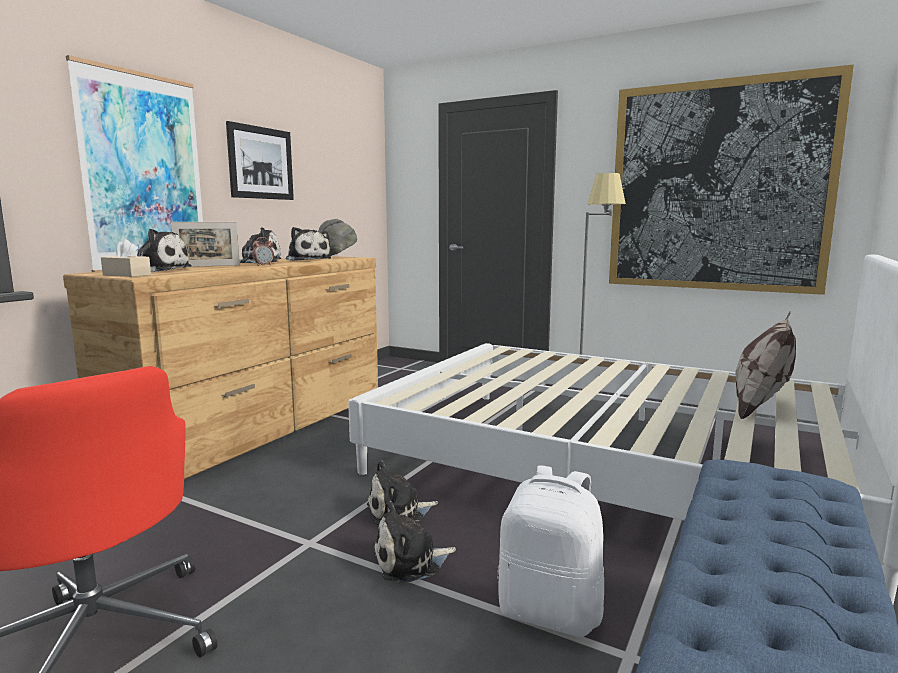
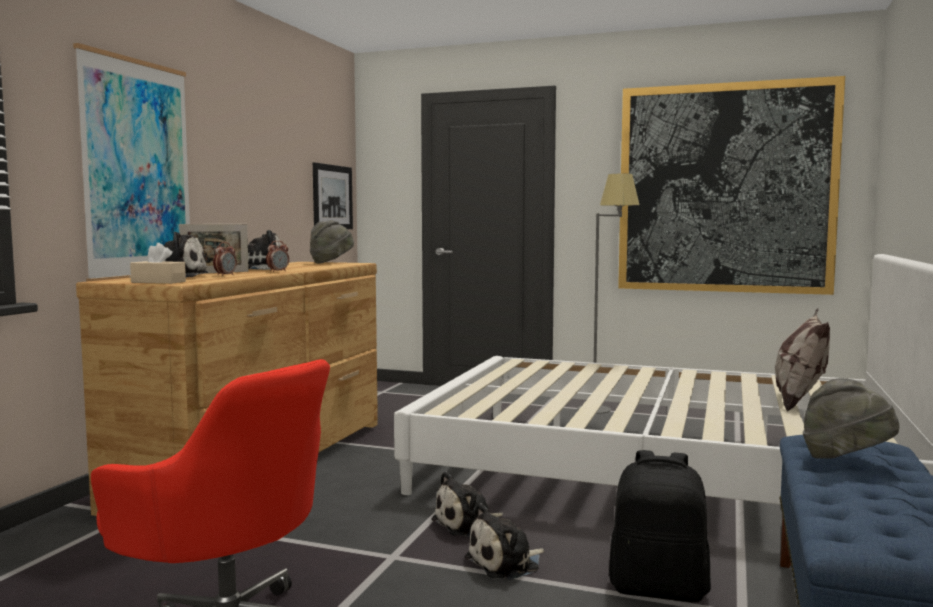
camera: 10 degrees left, 5 degrees down
picture [226,121,294,200] -> picture moved to [313,163,353,229]
plush toy [286,227,331,261] -> none
white backpack [498,465,604,637] -> black backpack [609,450,711,603]
none -> alarm clock [213,242,237,276]
none -> grey hat [803,378,899,459]

